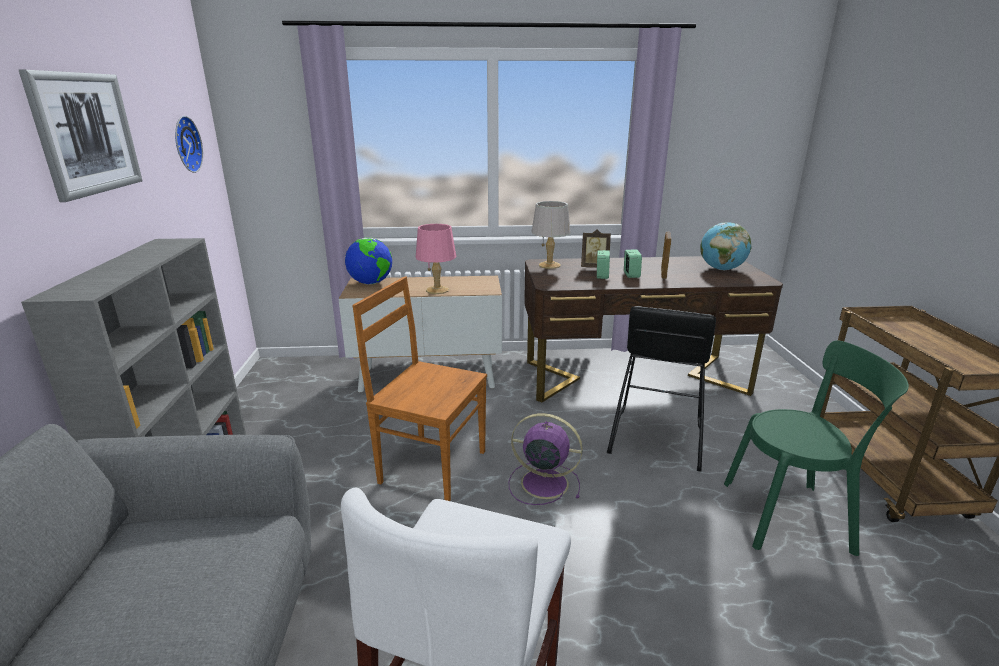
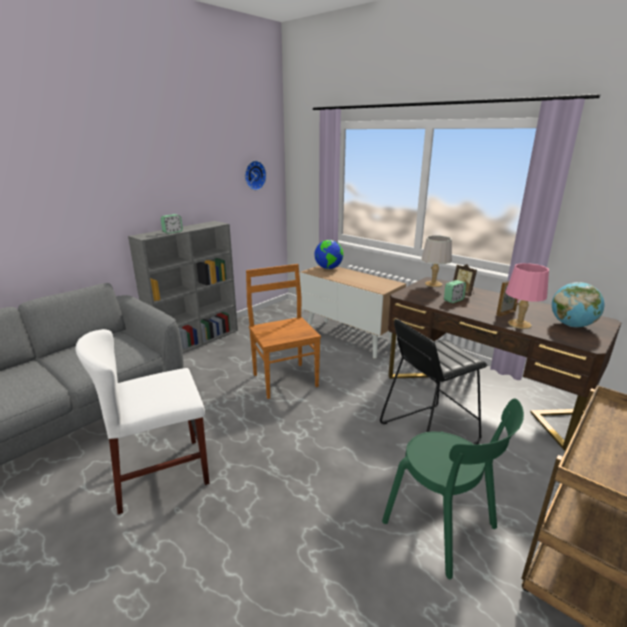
camera: 45 degrees right, 0 degrees up
picture [19,70,142,202] -> none
pink table lamp [416,224,456,294] -> pink table lamp moved to [506,263,549,329]
purple fan [509,413,583,505] -> none
alarm clock [624,249,642,278] -> alarm clock moved to [161,214,183,234]

